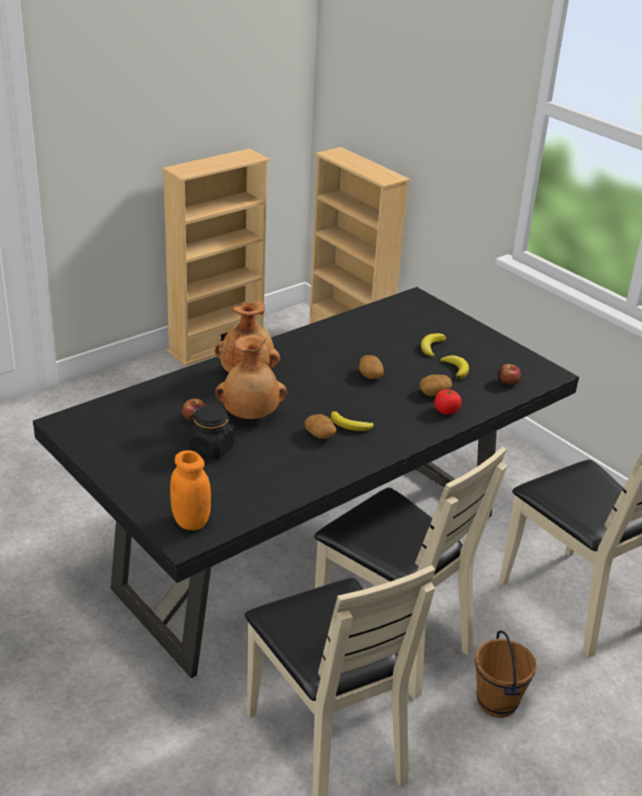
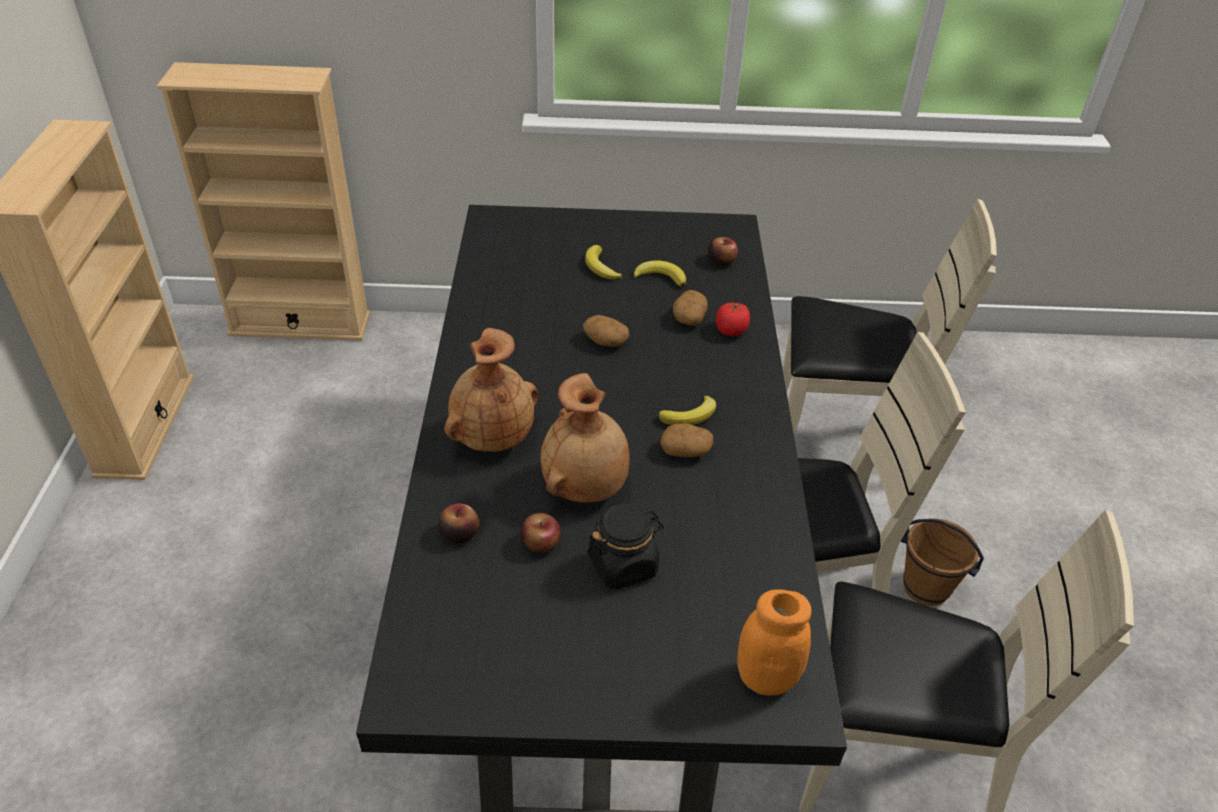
camera: 50 degrees left, 10 degrees up
none -> apple [438,503,479,543]

